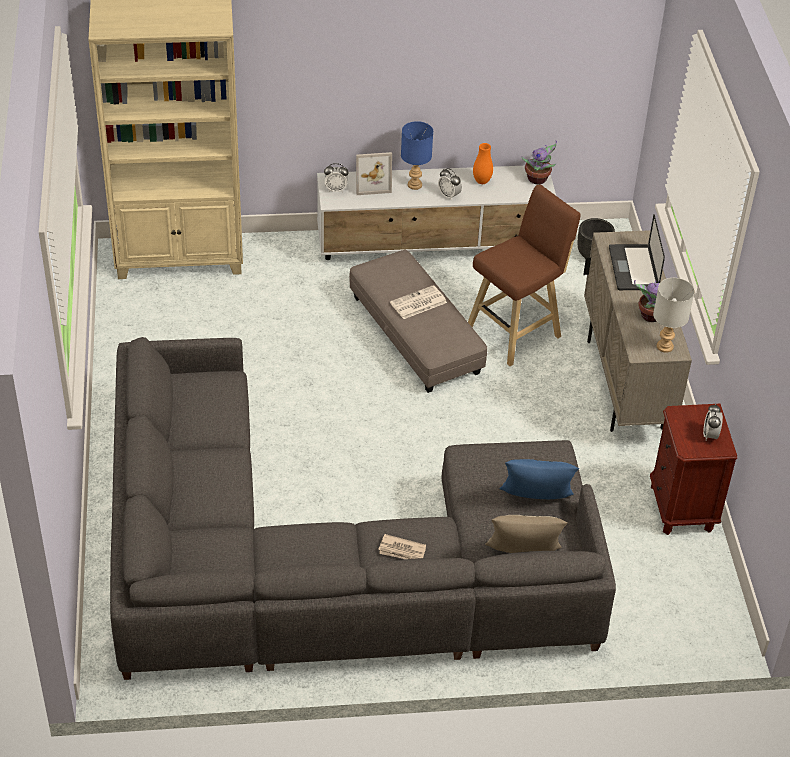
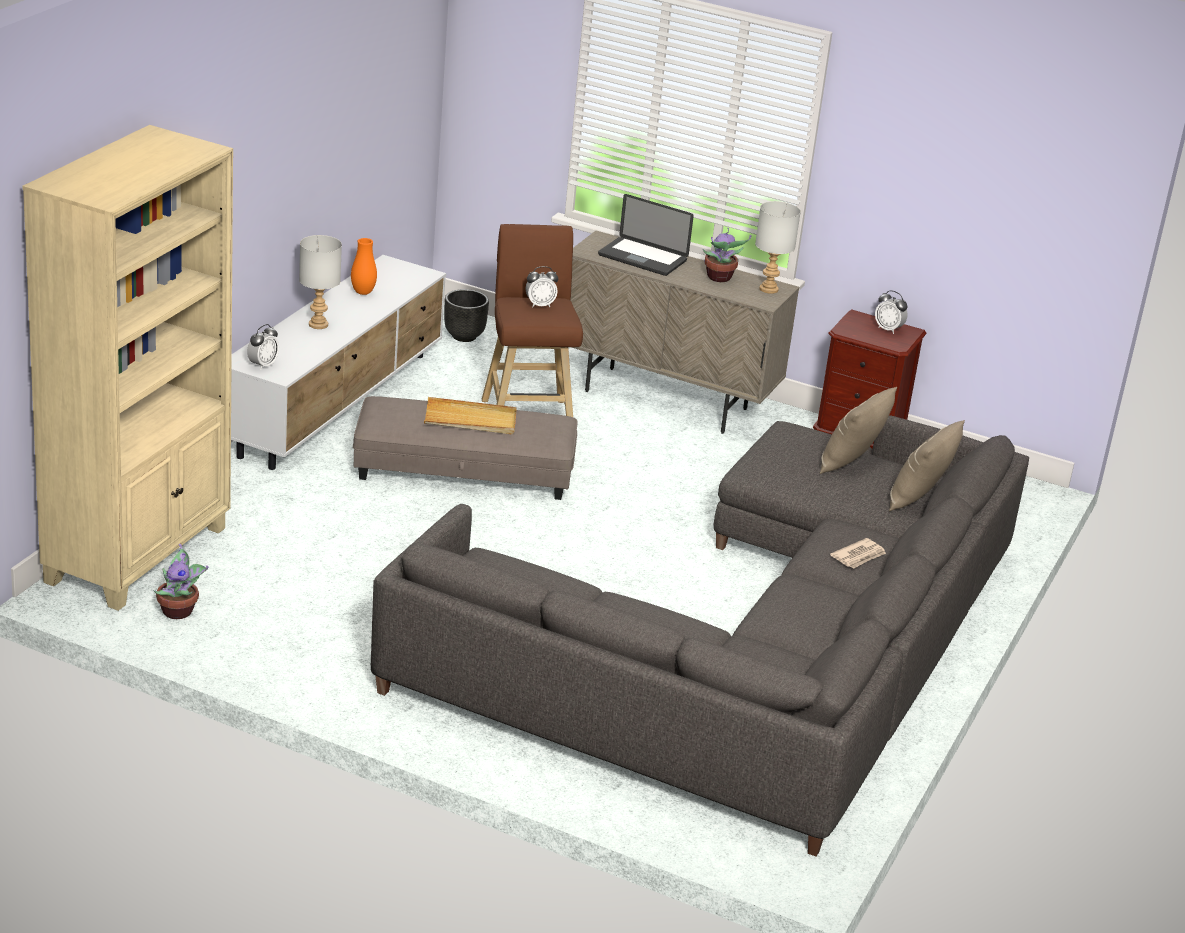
camera: 60 degrees left, 15 degrees down
picture frame [356,152,392,195] -> none
newspaper [390,285,447,319] -> beige tray [424,397,517,434]
blue table lamp [401,121,433,190] -> grey table lamp [299,235,342,329]
alarm clock [438,168,462,201] -> alarm clock moved to [525,266,558,308]
blue pillow [500,459,579,499] -> beige pillow [820,387,897,474]
potted plant [522,140,557,185] -> potted plant moved to [153,543,208,619]

